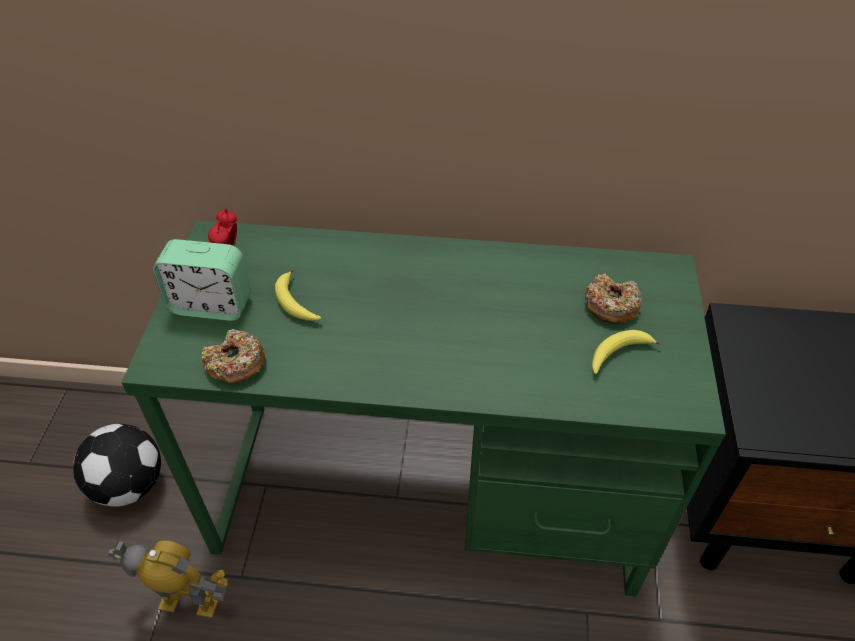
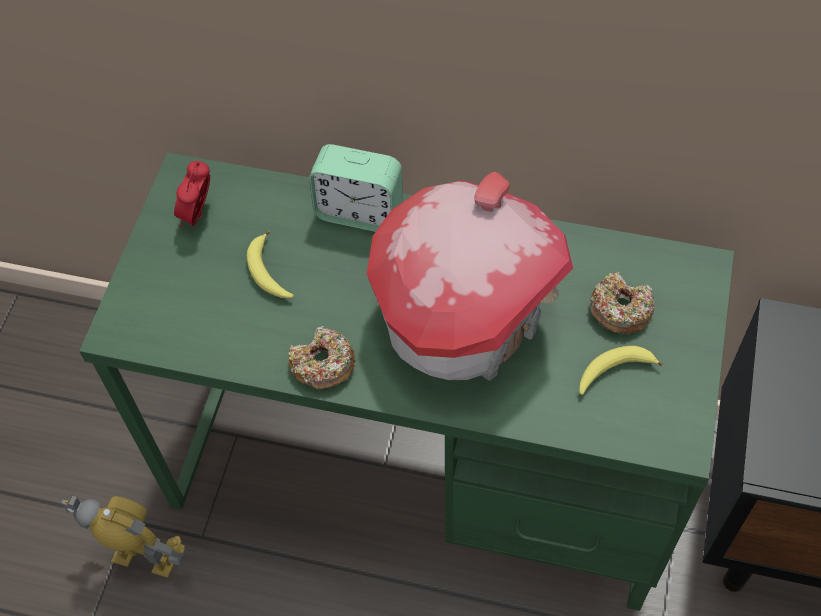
camera: 10 degrees right, 10 degrees up
football [73,424,161,507] -> none
alarm clock [153,239,251,321] -> alarm clock moved to [309,144,403,232]
donut [202,329,265,383] -> donut moved to [288,326,355,389]
none -> toy house [367,172,573,381]

